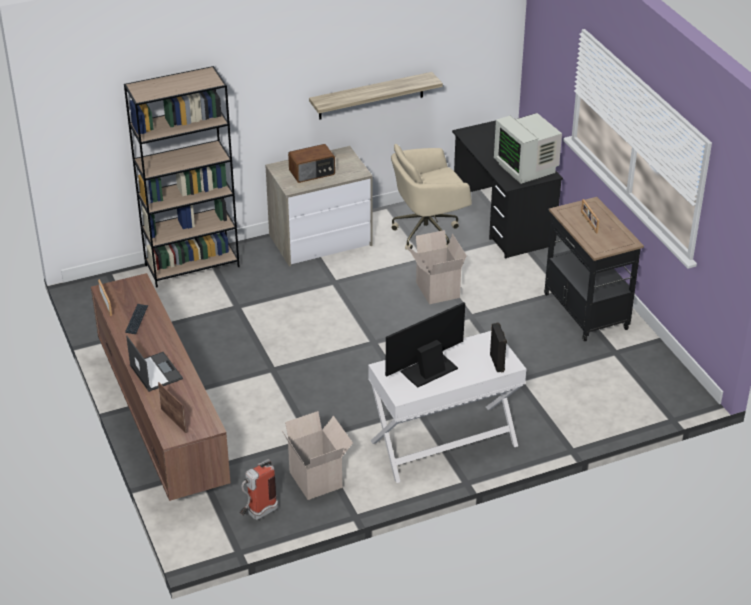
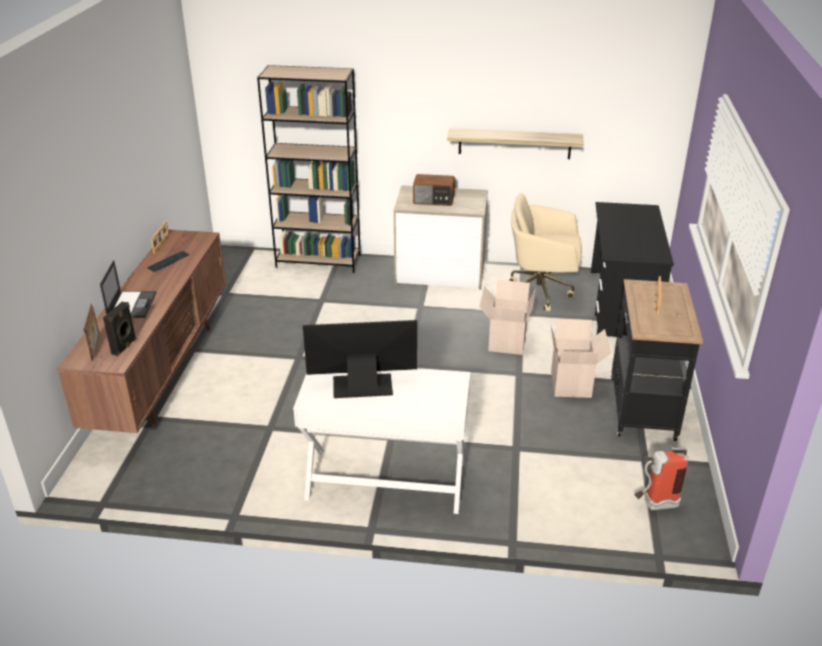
camera: 30 degrees right, 5 degrees down
fire extinguisher [239,459,278,520] -> fire extinguisher moved to [635,447,688,510]
cardboard box [282,411,353,500] -> cardboard box moved to [550,319,611,398]
black speaker [490,322,507,372] -> black speaker moved to [103,302,136,356]
monitor [494,113,562,184] -> none

